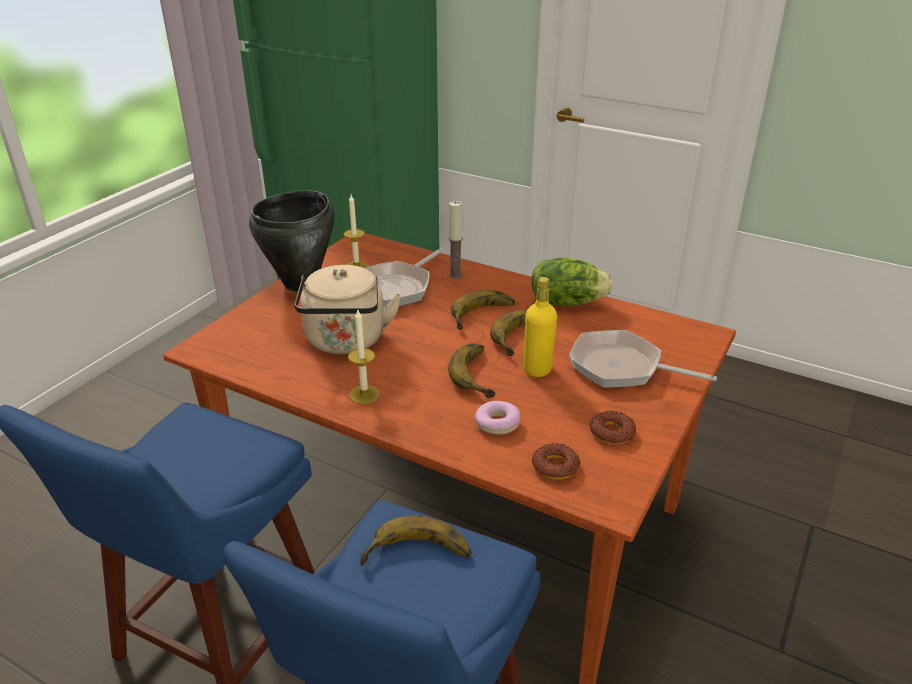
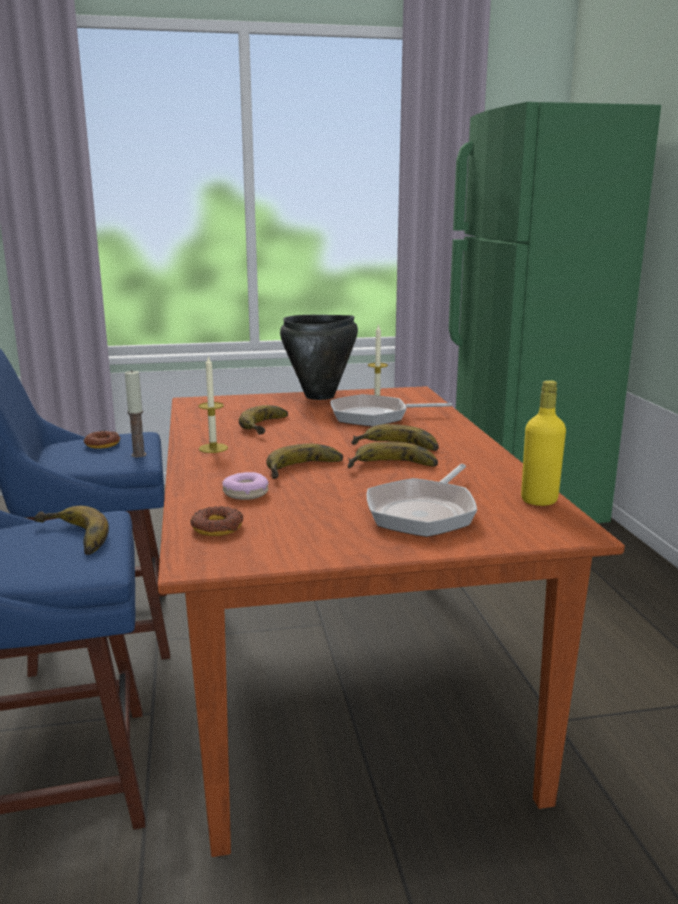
camera: 50 degrees right, 15 degrees down
beige kettle [294,265,401,354] -> banana [239,405,288,435]
candle [449,201,463,279] -> candle moved to [125,369,146,457]
yellow bottle [524,277,557,377] -> yellow bottle moved to [521,380,566,506]
lettuce [531,258,613,305] -> none
frying pan [569,330,717,388] -> frying pan turned 135 degrees counterclockwise [366,464,477,537]
donut [589,410,636,444] -> donut moved to [84,431,120,448]

